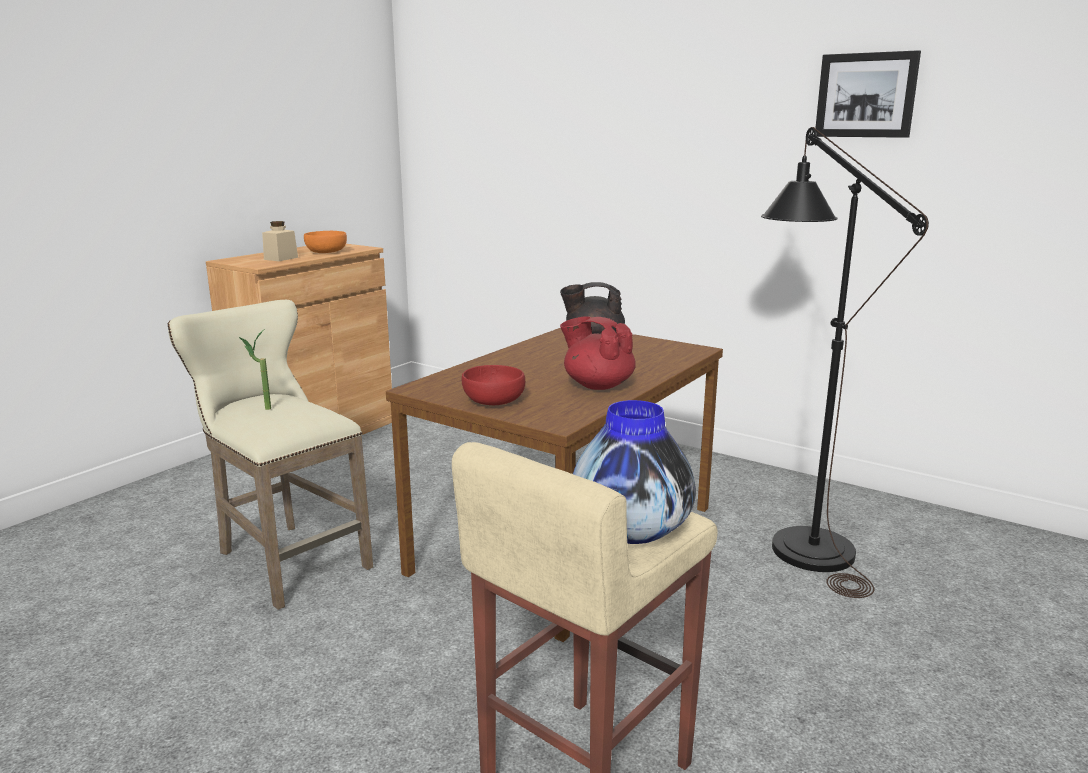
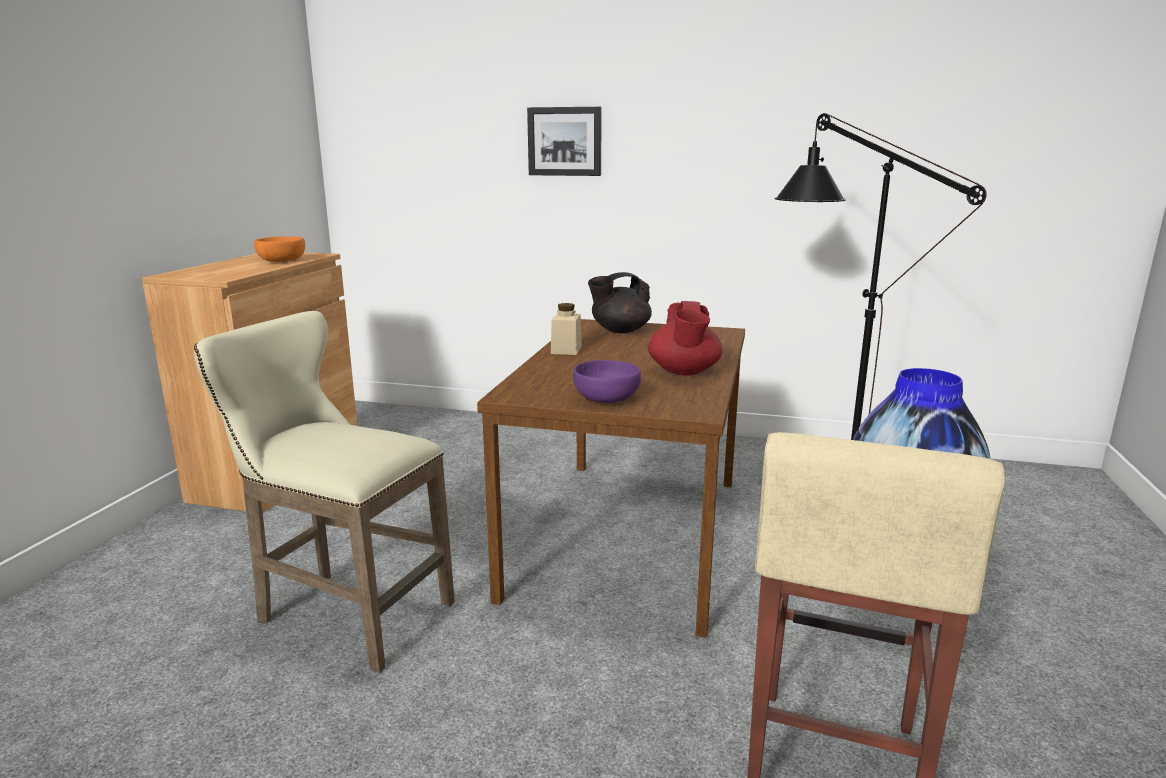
camera: 20 degrees left, 0 degrees up
potted plant [238,331,271,410] -> none
beige jar [262,221,298,261] -> beige jar moved to [551,303,582,355]
red bowl [462,365,525,405] -> purple bowl [573,360,641,403]
red teapot [560,317,636,390] -> red teapot turned 105 degrees counterclockwise [648,301,722,376]
picture [815,50,921,138] -> picture moved to [527,107,602,176]

